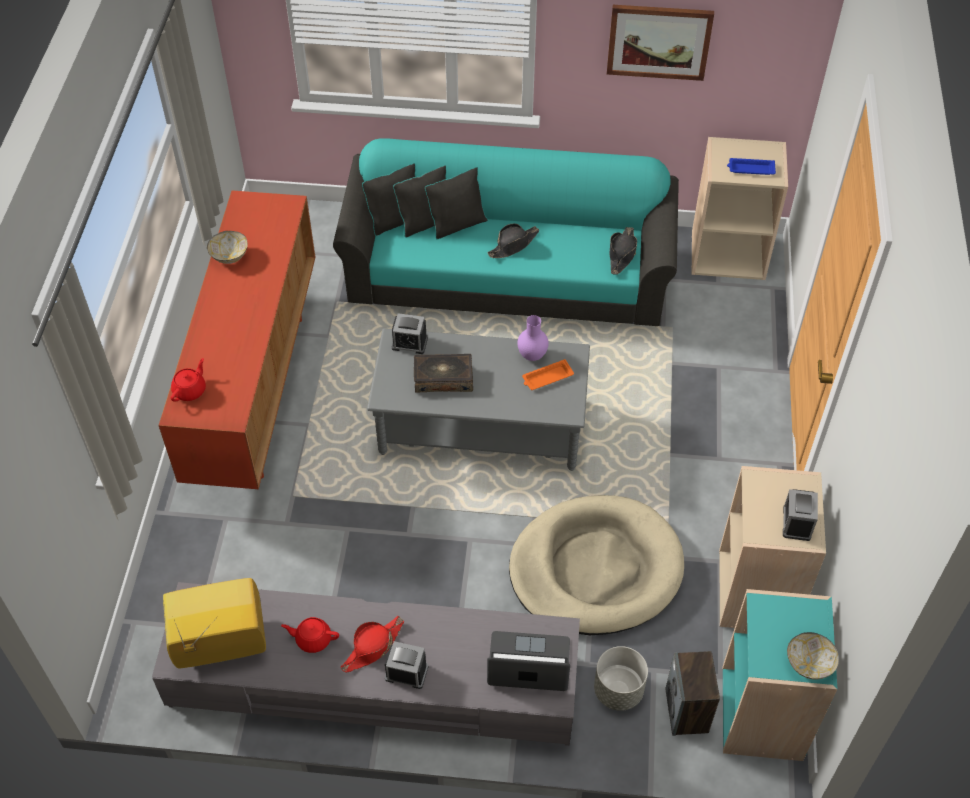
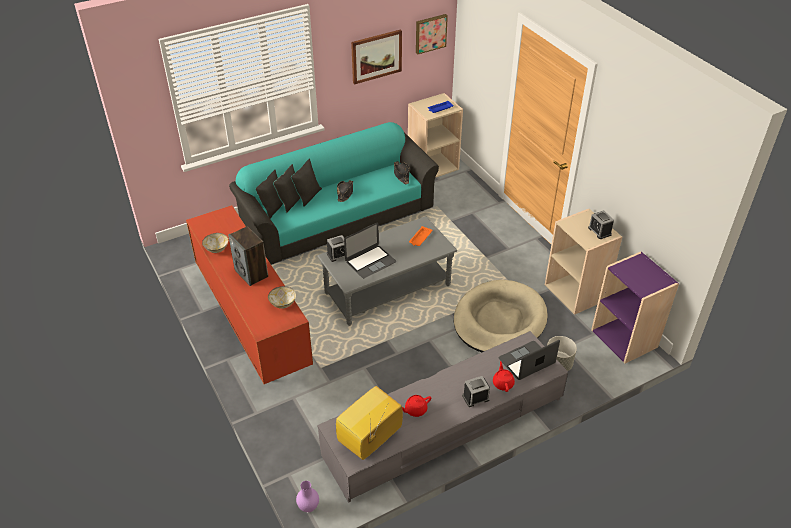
camera: 35 degrees left, 10 degrees down
red teapot [170,358,206,402] -> red teapot moved to [493,361,515,392]
red hat [340,616,404,673] -> none
book [414,354,473,392] -> laptop [344,222,396,278]
purple vase [517,315,549,361] -> purple vase moved to [296,481,319,512]
speaker [665,651,720,736] -> speaker moved to [228,226,268,286]
turquoise bookcase [722,589,837,761] -> purple bookcase [591,252,679,363]
bowl [787,632,839,680] -> bowl moved to [268,286,296,309]
none -> picture [416,14,448,54]

